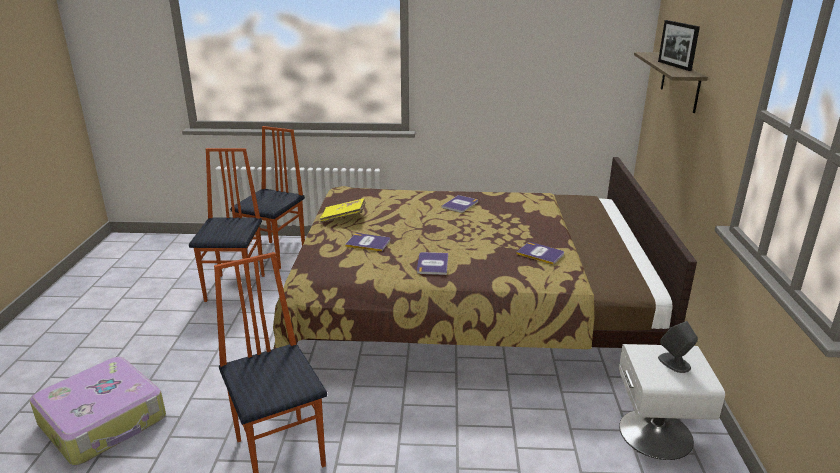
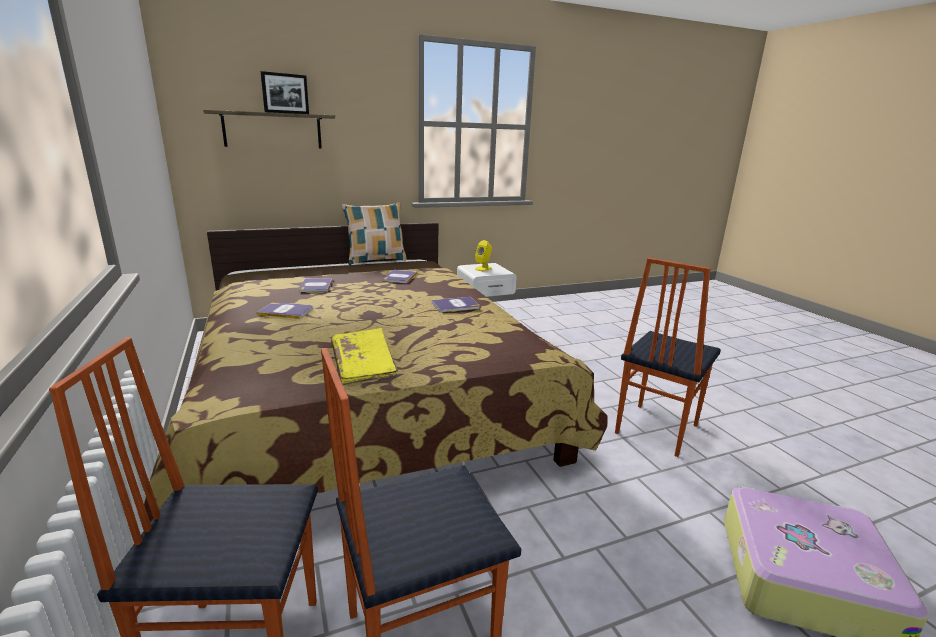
camera: 115 degrees left, 5 degrees down
book [345,233,390,252] -> book moved to [299,278,333,292]
grey speaker [658,321,698,373] -> yellow speaker [475,240,492,271]
none -> pillow [342,203,407,265]

